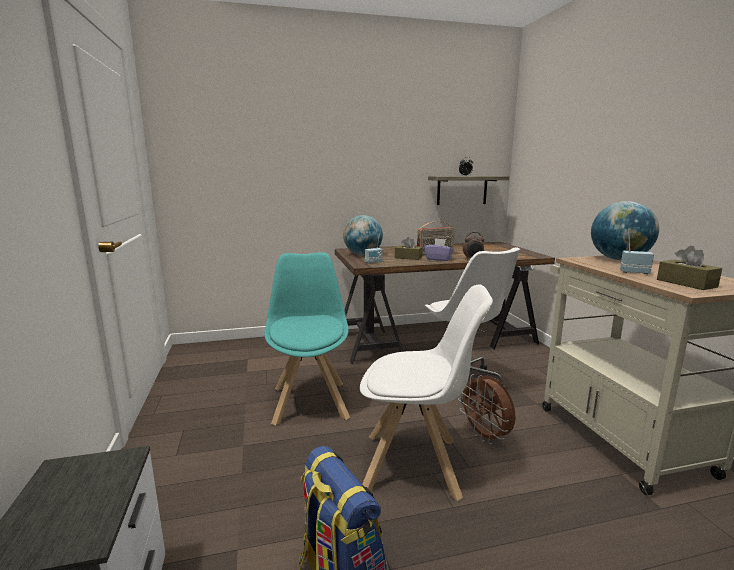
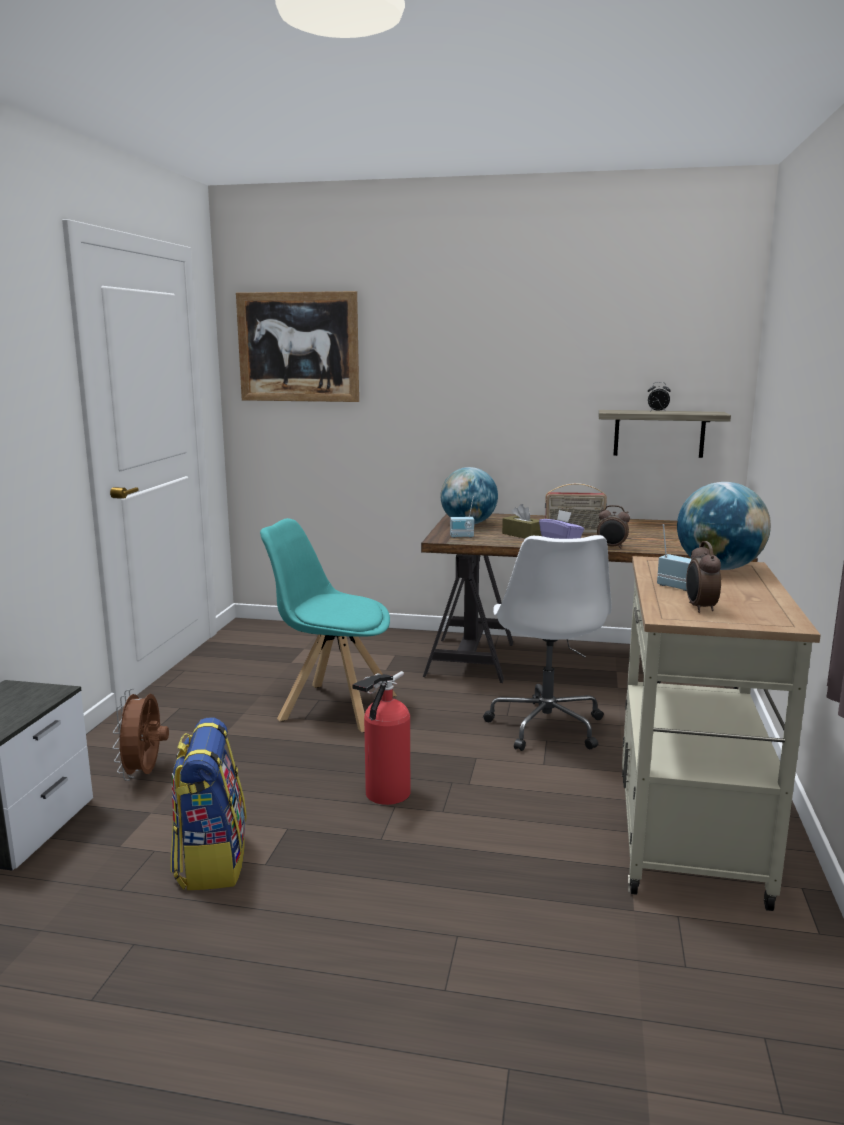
camera: 25 degrees right, 0 degrees up
turquoise chair [264,252,350,426] -> turquoise chair turned 90 degrees counterclockwise [260,518,397,732]
white chair [360,285,493,502] -> fire extinguisher [353,671,410,805]
brown fan [458,374,516,444] -> brown fan moved to [113,688,169,781]
brown tissue box [657,246,722,290] -> alarm clock [686,541,721,613]
none -> picture [236,291,359,402]

